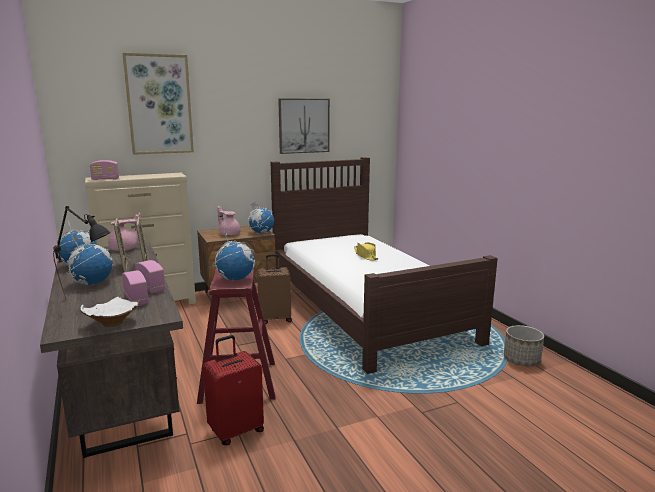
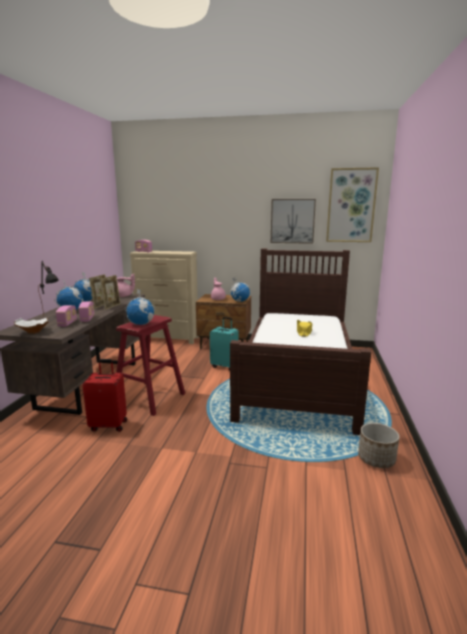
camera: 35 degrees right, 0 degrees up
picture [123,53,194,155] -> picture moved to [326,167,379,242]
brown suitcase [257,254,292,324] -> turquoise suitcase [210,317,239,371]

